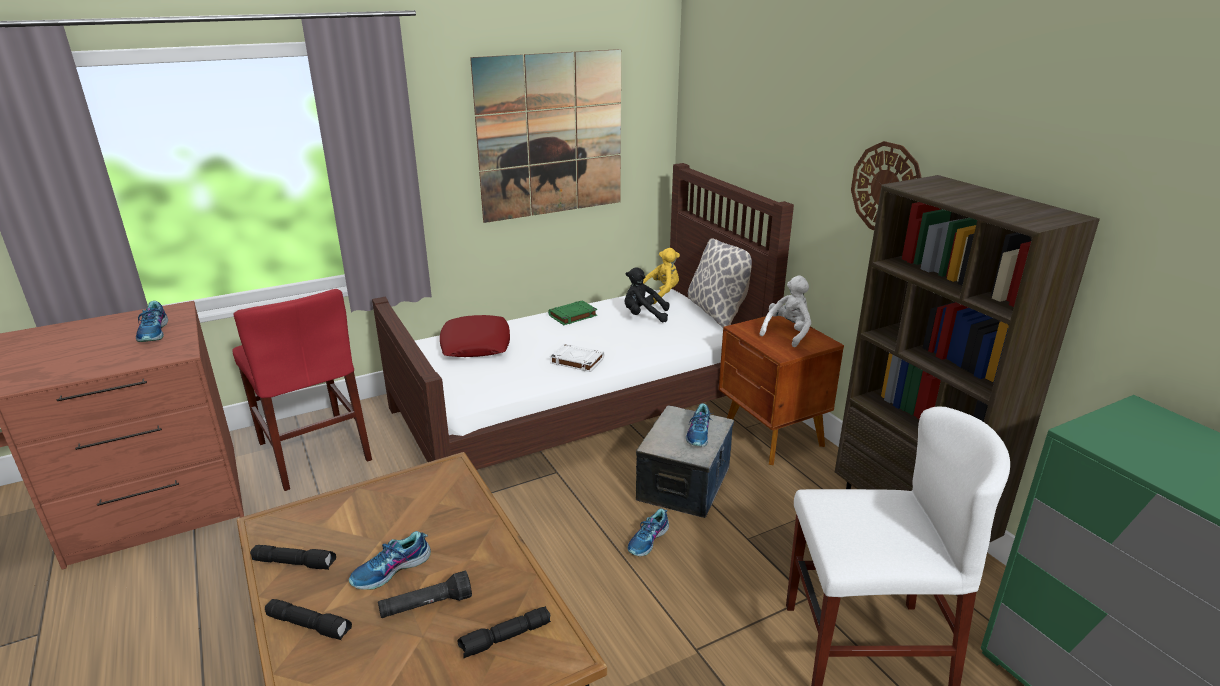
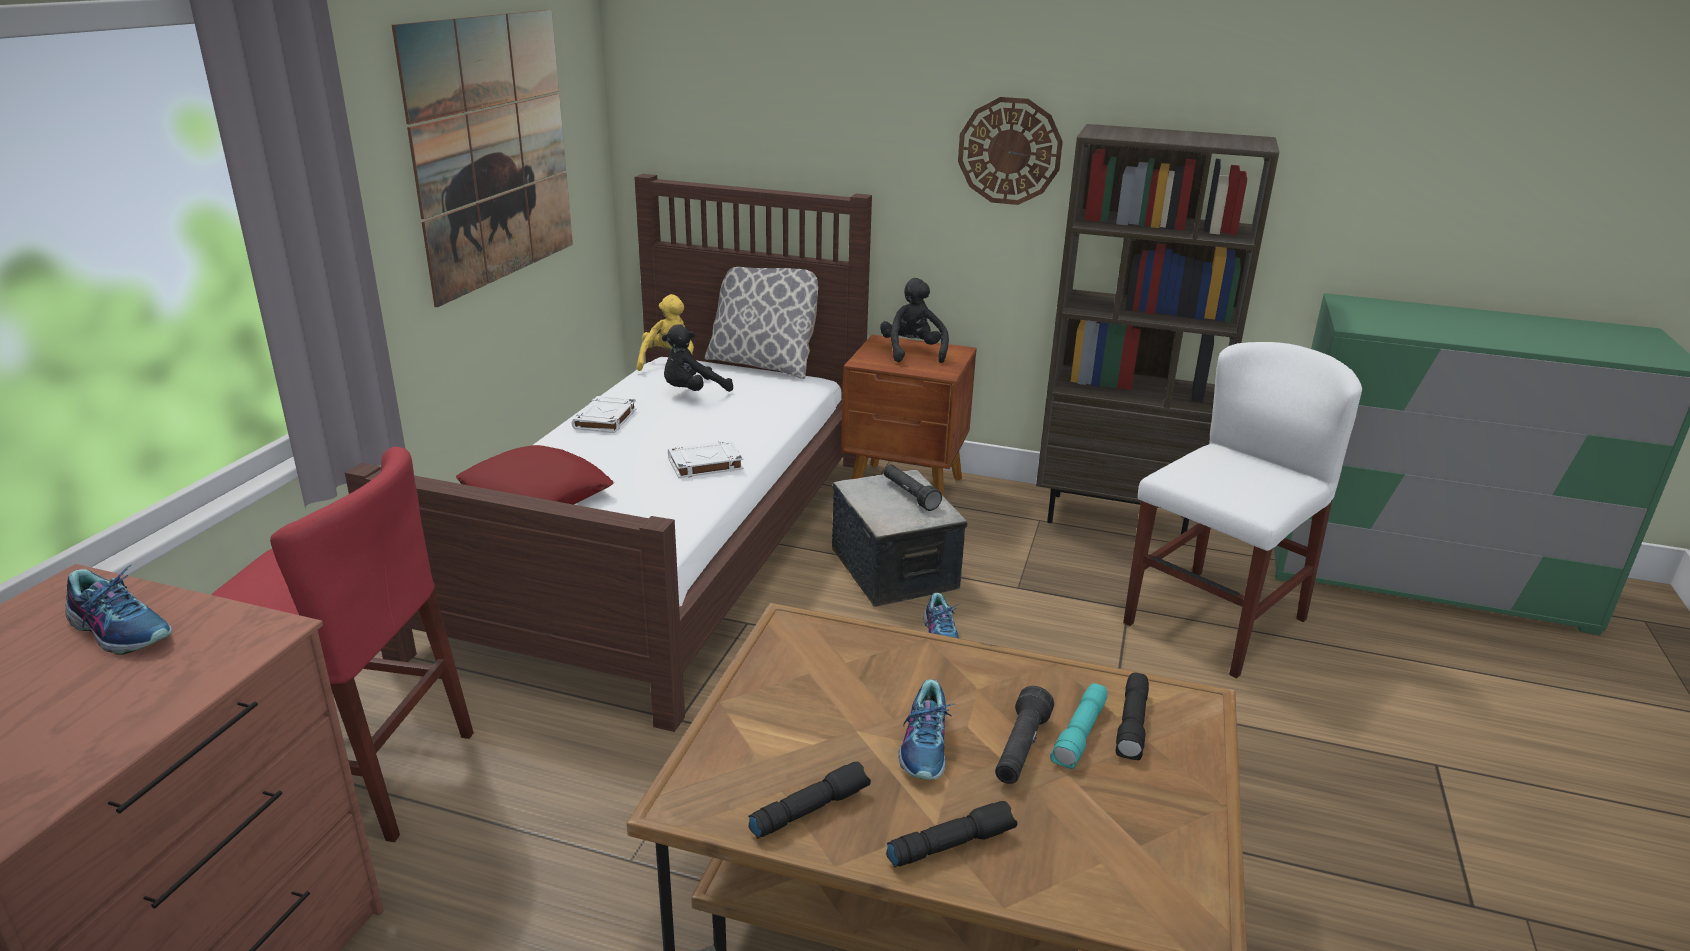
camera: 45 degrees left, 0 degrees up
green book [548,300,597,325] -> white book [572,396,636,433]
shoe [686,403,712,446] -> black flashlight [884,464,942,511]
white plush toy [760,275,811,347] -> black plush toy [880,278,949,363]
none -> turquoise flashlight [1050,683,1107,769]

